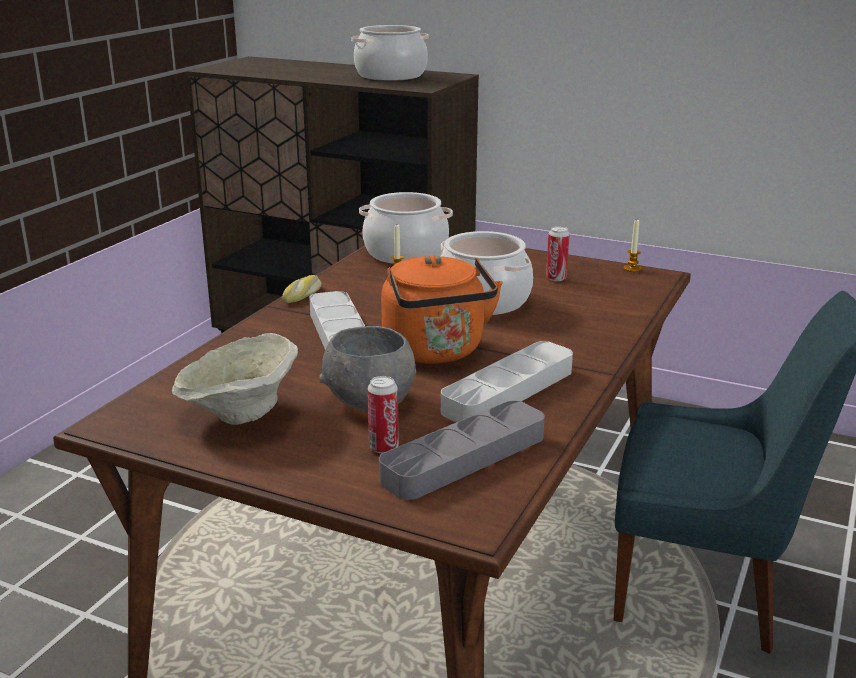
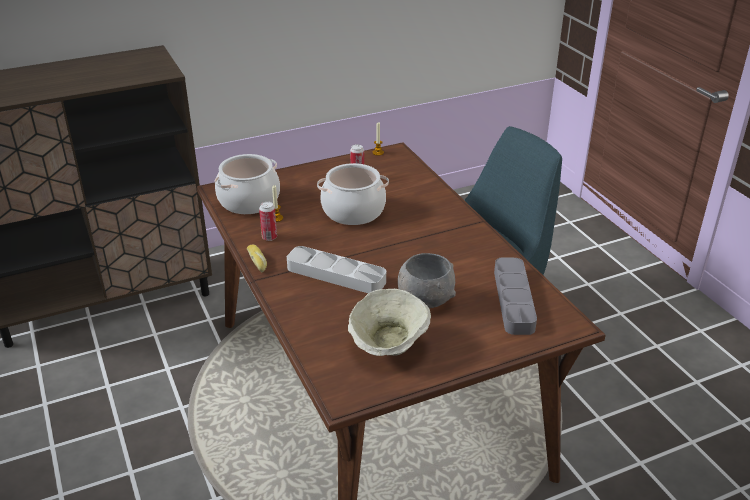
camera: 50 degrees left, 10 degrees up
cooking pot [351,25,429,81] -> none
can [367,376,399,454] -> can moved to [259,201,277,241]
orange kettle [381,255,503,364] -> none
grey tray [441,341,573,422] -> none

